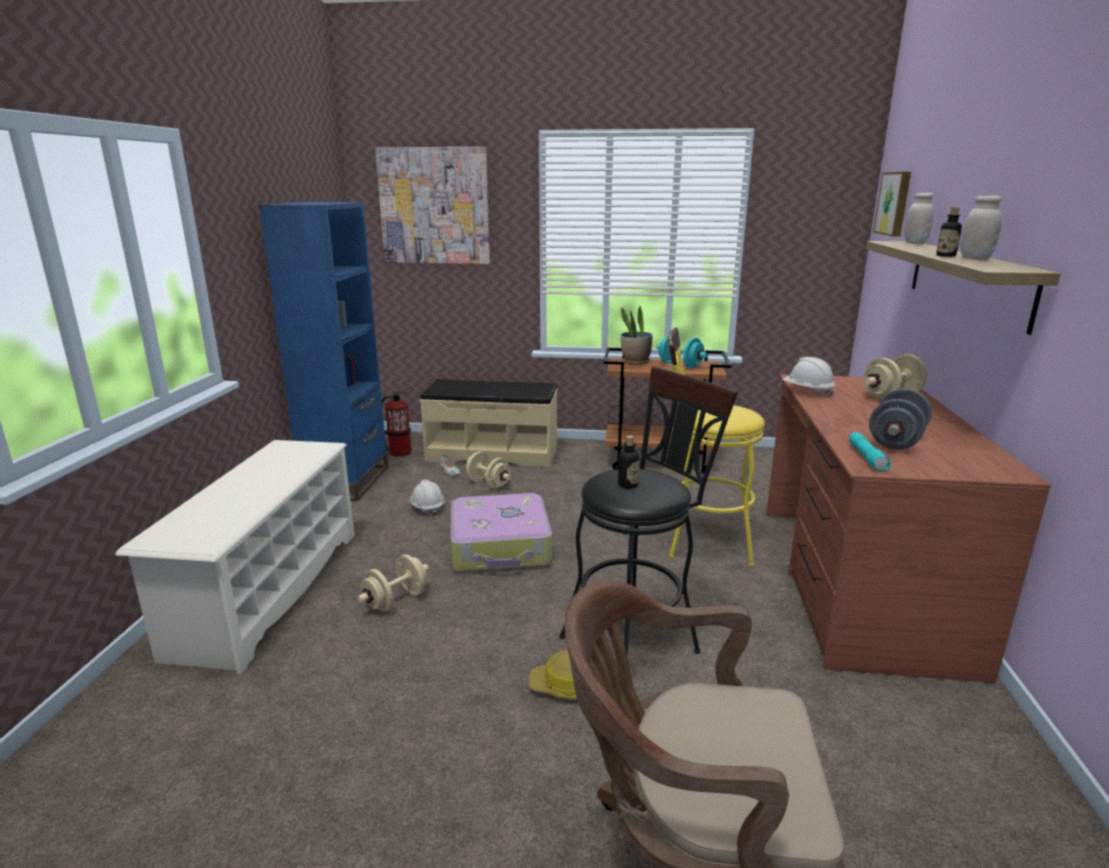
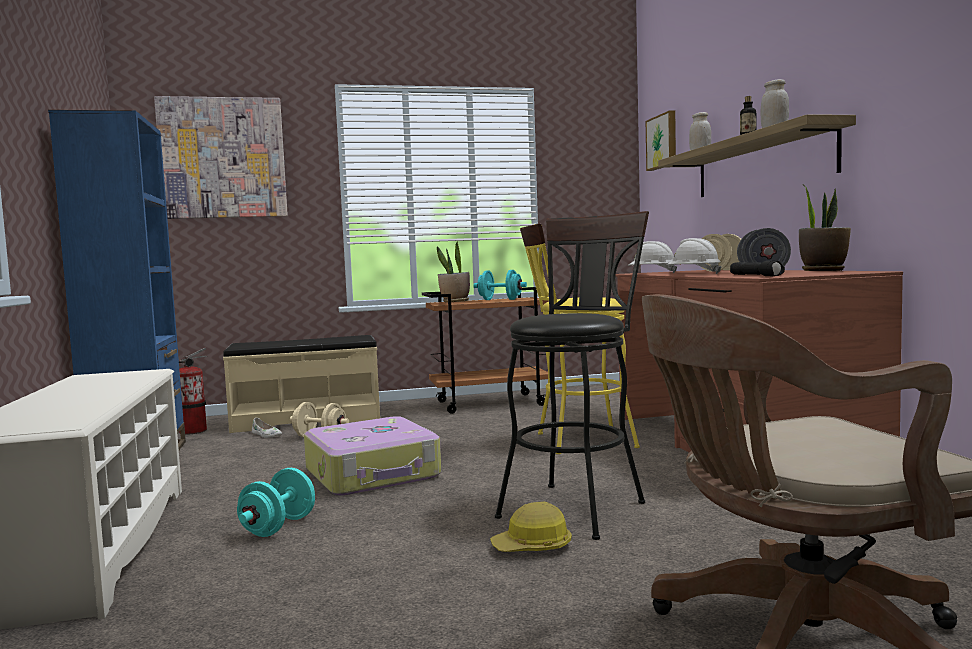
camera: 20 degrees left, 15 degrees down
beige dumbbell [358,555,429,612] -> turquoise dumbbell [237,468,315,537]
white hard hat [410,480,445,516] -> white hard hat moved to [666,238,722,274]
bottle [618,435,639,489] -> none
turquoise flashlight [849,432,891,471] -> black flashlight [730,261,785,276]
none -> potted plant [799,185,851,271]

